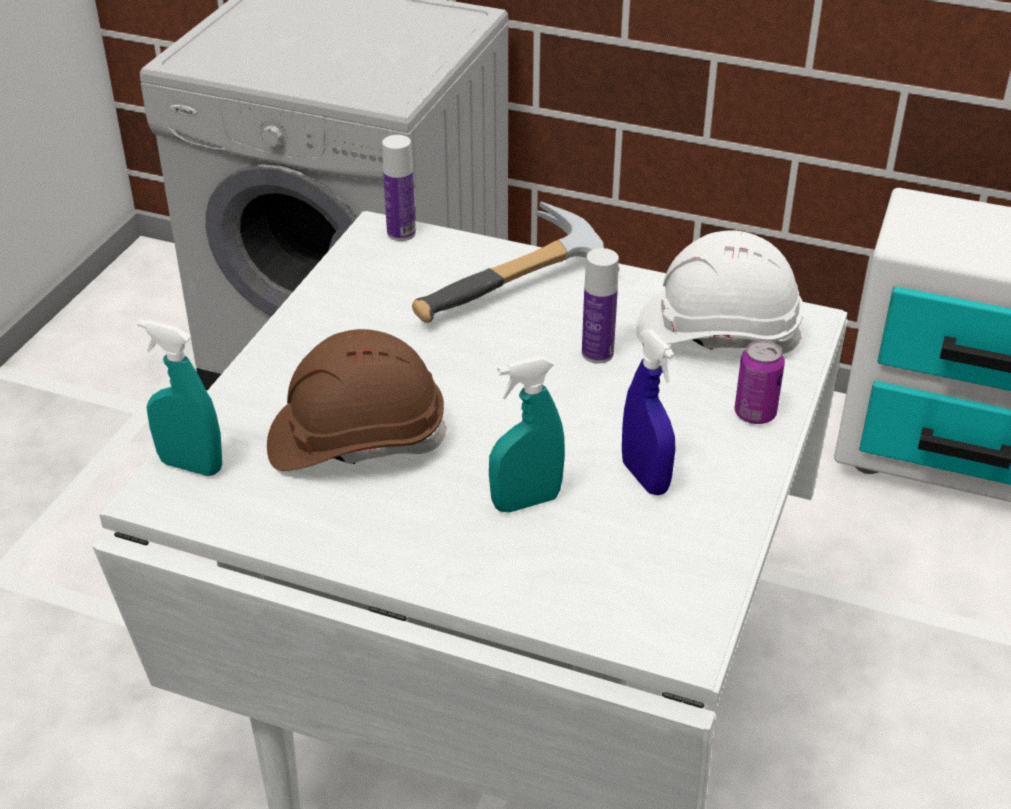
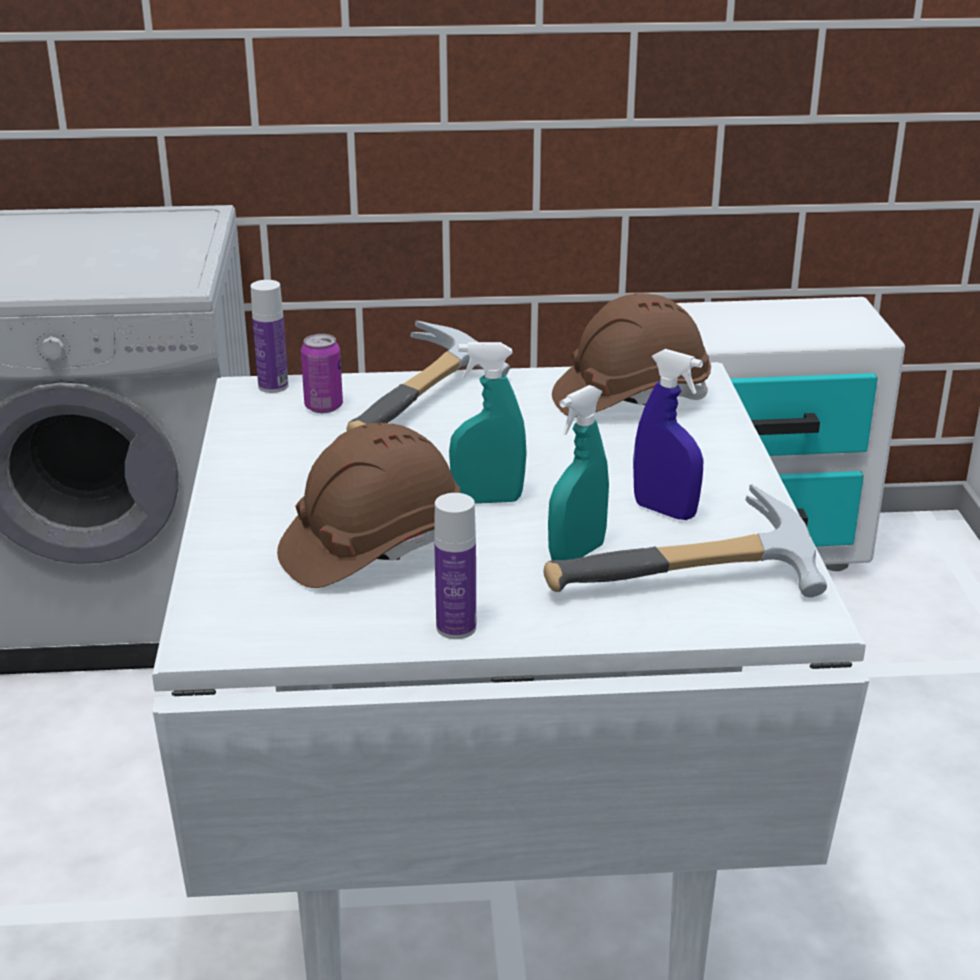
camera: 25 degrees left, 10 degrees down
turquoise spray bottle [137,319,222,476] -> turquoise spray bottle moved to [449,342,527,504]
bottle [582,248,619,364] -> bottle moved to [434,493,476,639]
white hard hat [636,231,804,354] -> brown hard hat [552,293,711,417]
can [735,340,785,424] -> can moved to [301,334,343,413]
none -> hammer [544,484,827,597]

